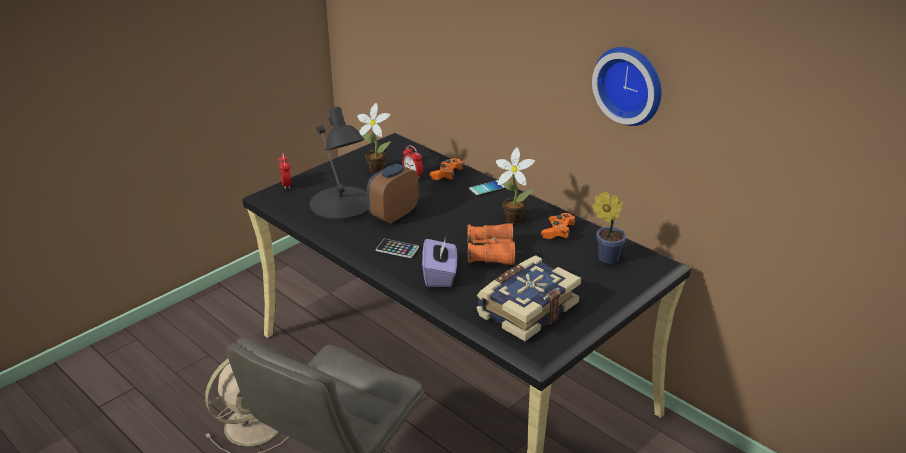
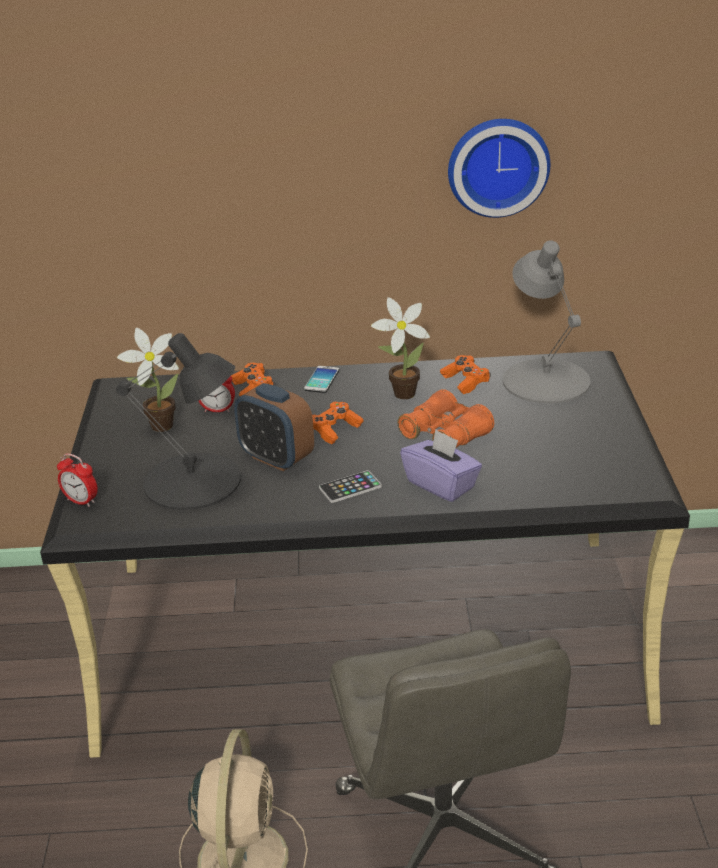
camera: 45 degrees left, 0 degrees up
alarm clock [367,163,419,224] -> alarm clock turned 45 degrees counterclockwise [234,383,314,471]
book [477,255,581,341] -> none
potted plant [592,191,626,264] -> grey table lamp [503,240,591,404]
none -> orange game controller [312,402,364,444]

